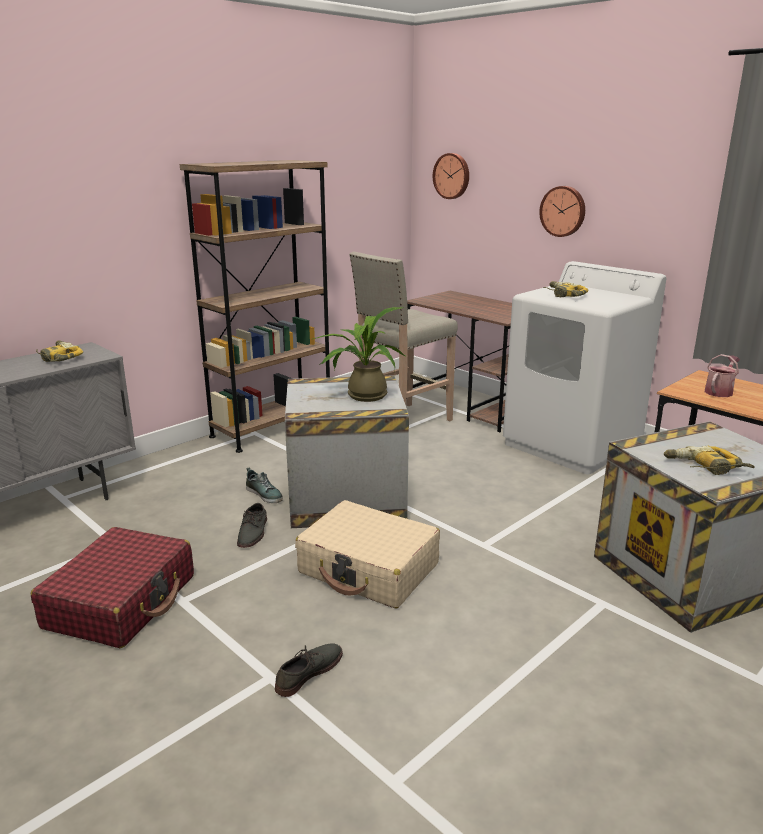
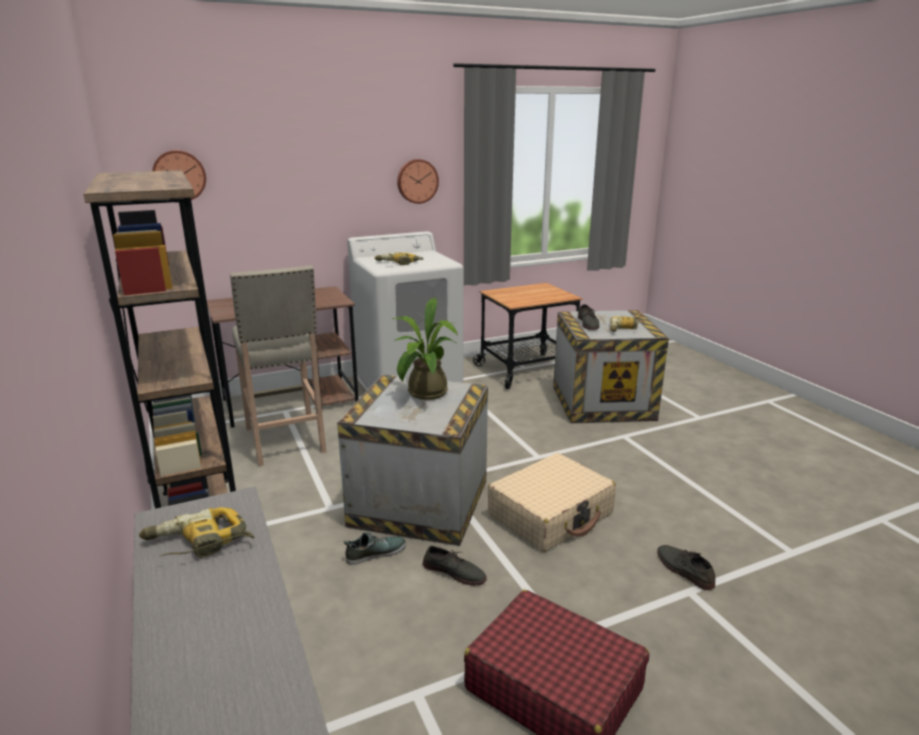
camera: 70 degrees left, 0 degrees up
wall clock [539,186,585,237] -> wall clock moved to [397,159,439,204]
watering can [705,354,740,397] -> none
none -> grey shoe [578,304,599,330]

